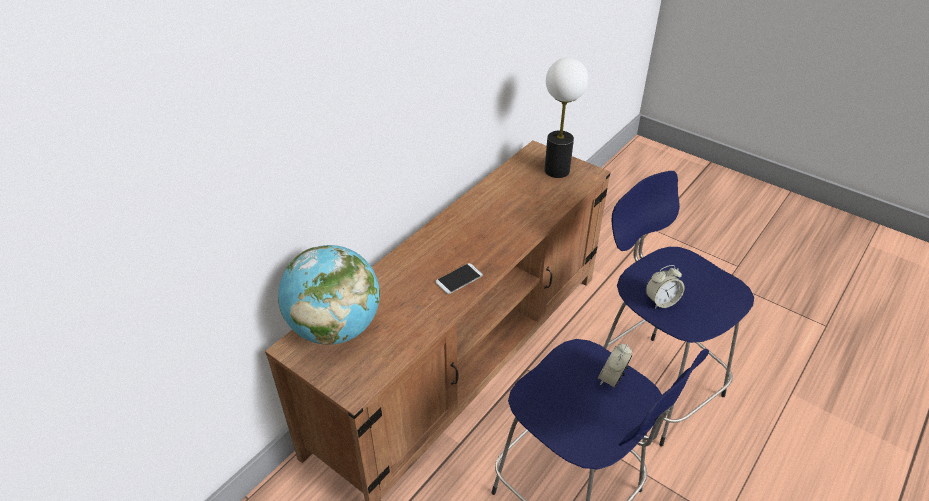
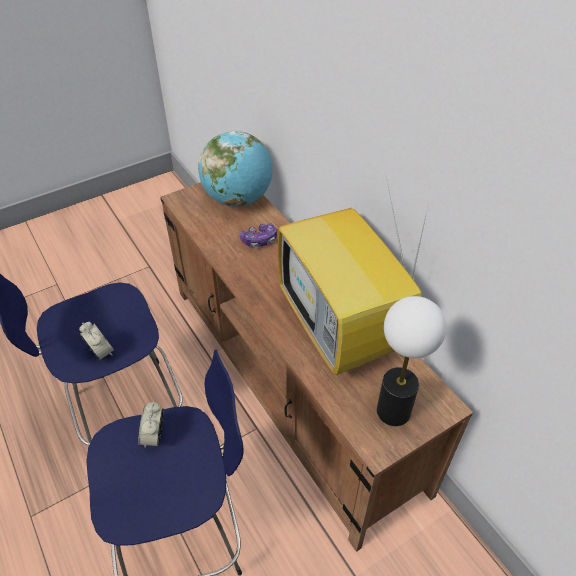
camera: 110 degrees right, 5 degrees up
phone [435,263,483,294] -> none
none -> game controller [240,223,277,247]
none -> television [278,182,428,375]

